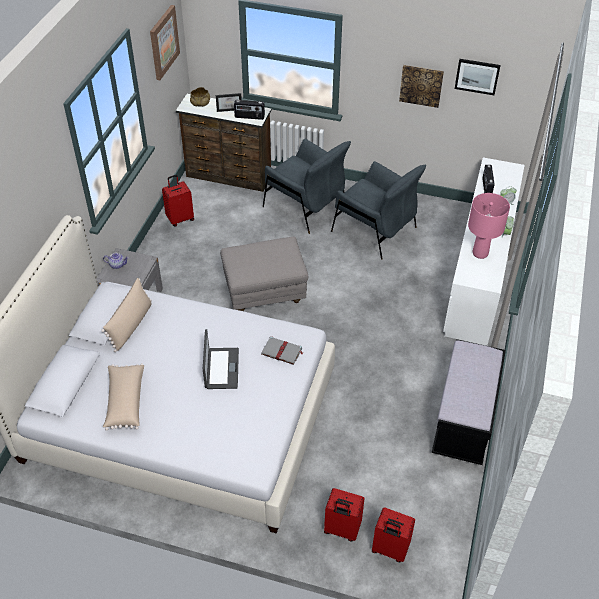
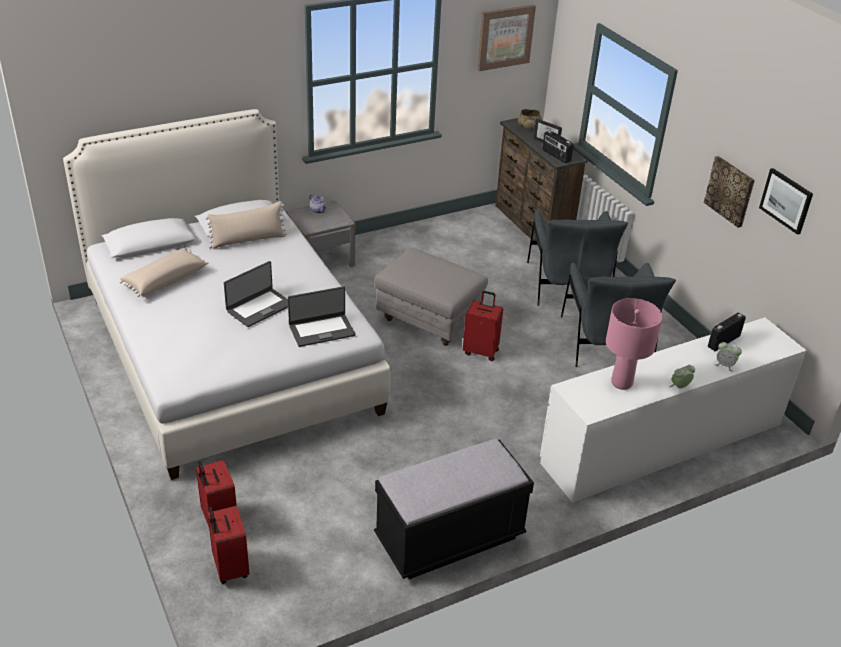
camera: 45 degrees right, 10 degrees down
red suitcase [162,175,194,227] -> red suitcase moved to [463,291,503,361]
grey book [261,336,303,365] -> laptop [288,286,355,347]

